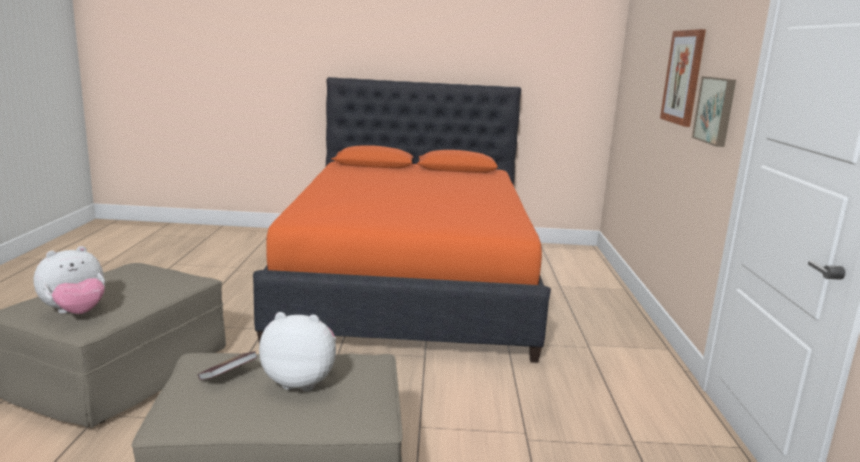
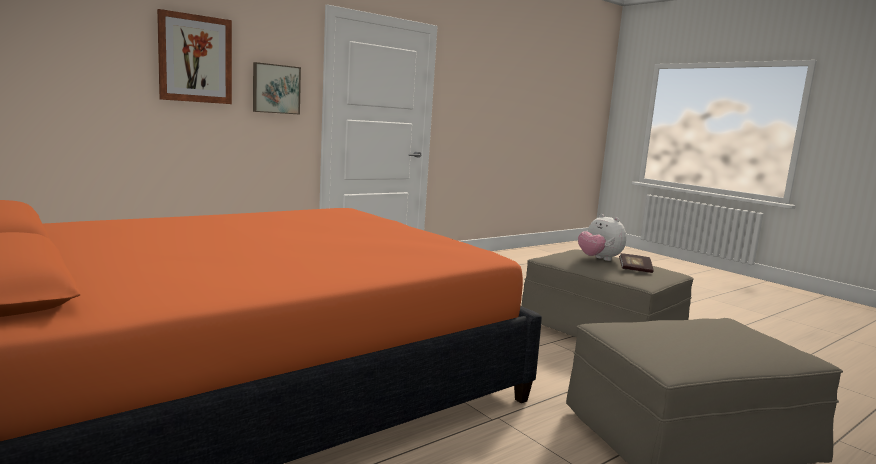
camera: 130 degrees left, 5 degrees down
plush toy [34,246,105,314] -> none

